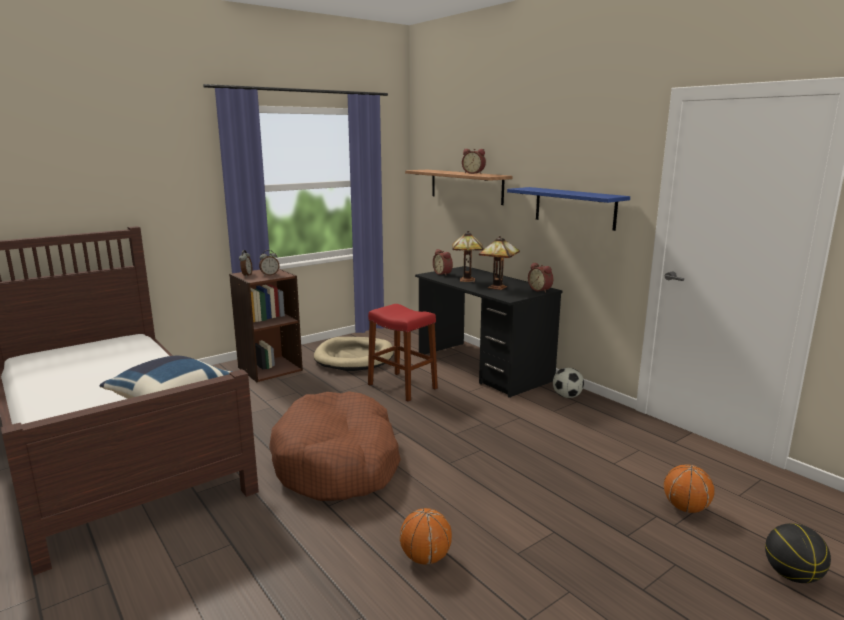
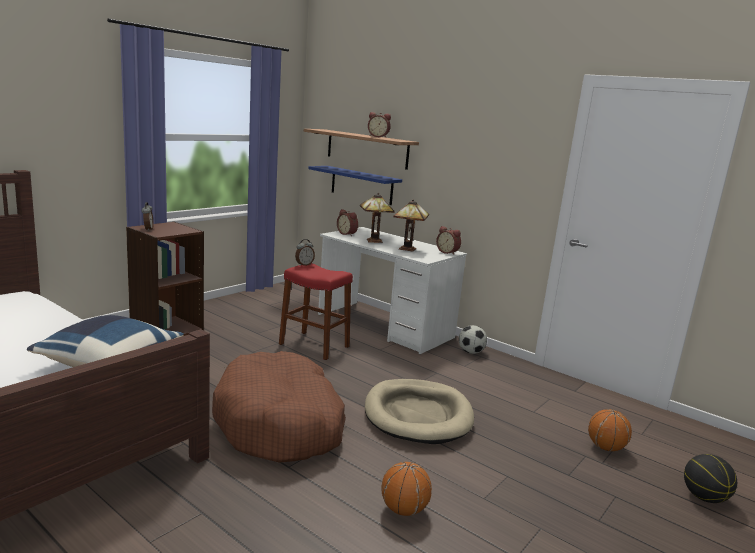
camera: 15 degrees left, 0 degrees up
alarm clock [259,250,280,276] -> alarm clock moved to [295,239,315,266]
beige dog bed [314,337,394,371] -> beige dog bed moved to [365,379,474,444]
black desk [415,266,562,398] -> white desk [318,227,467,355]
blue shelf [507,187,630,231] -> blue shelf moved to [309,166,402,205]

